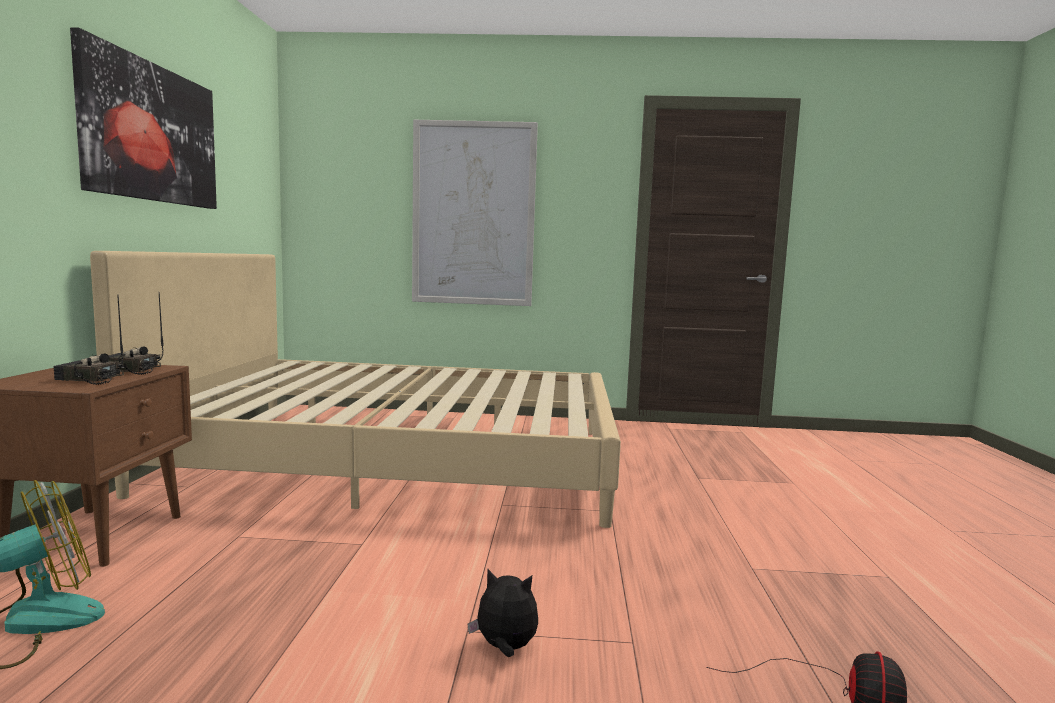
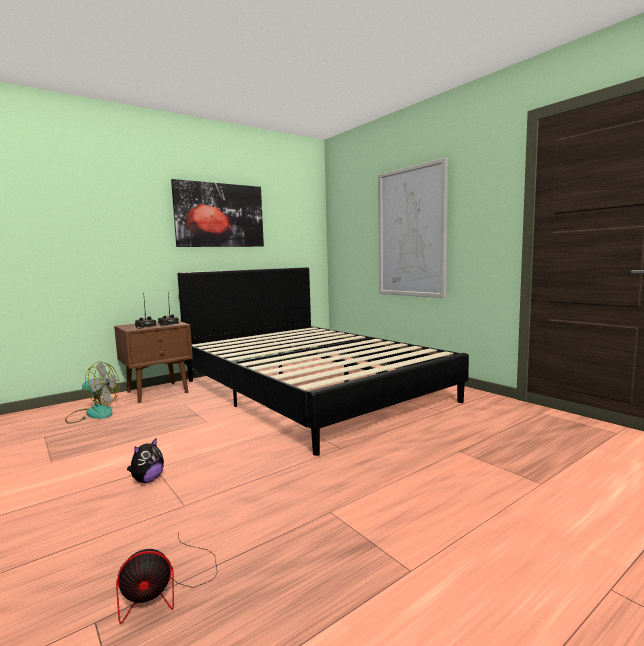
camera: 50 degrees right, 0 degrees up
beige bed [90,251,621,528] -> black bed [178,267,469,456]
plush toy [467,569,538,657] -> plush toy turned 60 degrees clockwise [127,437,164,483]

